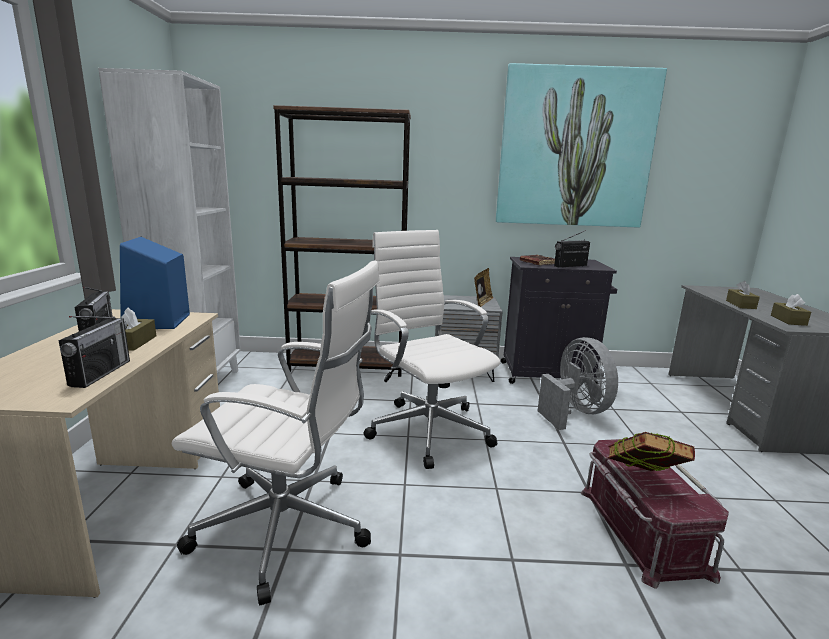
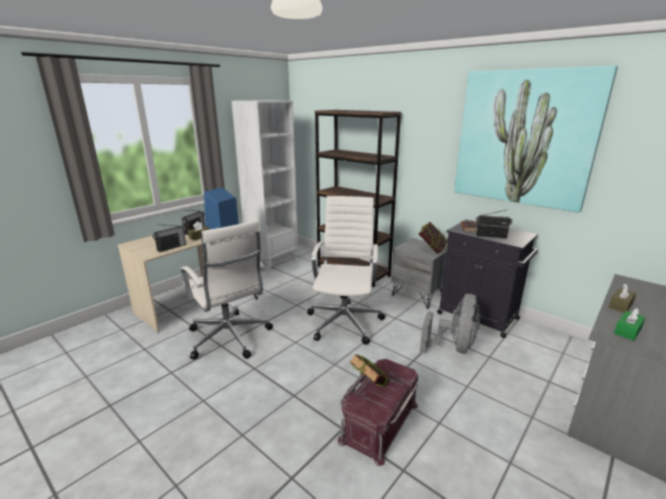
camera: 40 degrees right, 5 degrees up
picture frame [474,268,493,307] -> book [419,222,448,254]
brown tissue box [771,294,811,326] -> green tissue box [614,308,646,341]

